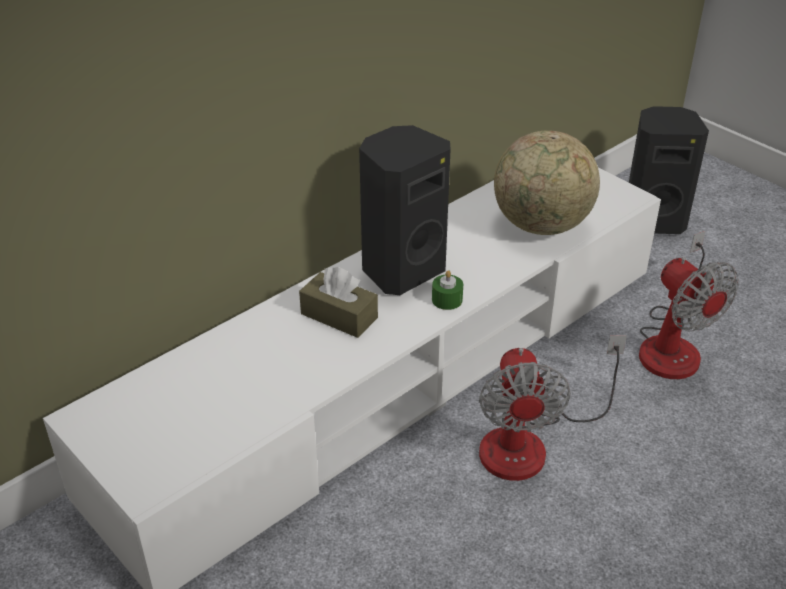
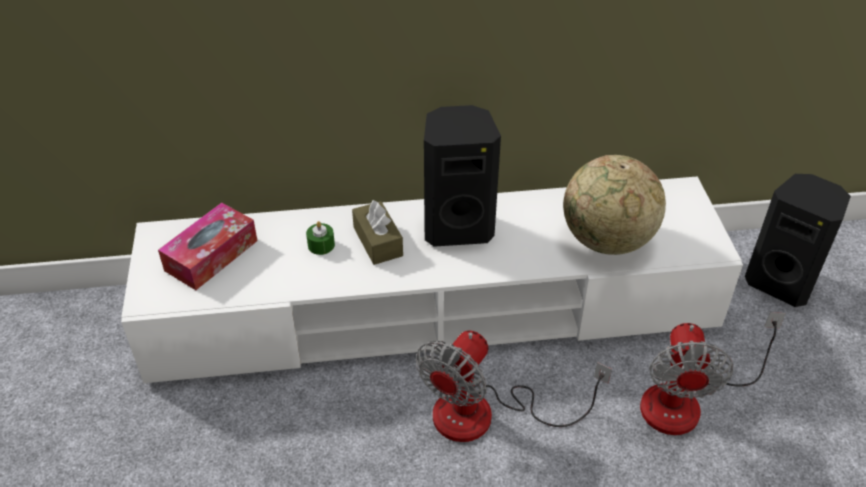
camera: 35 degrees right, 5 degrees up
green candle [432,270,463,310] -> green candle moved to [306,221,335,255]
none -> tissue box [158,203,257,290]

